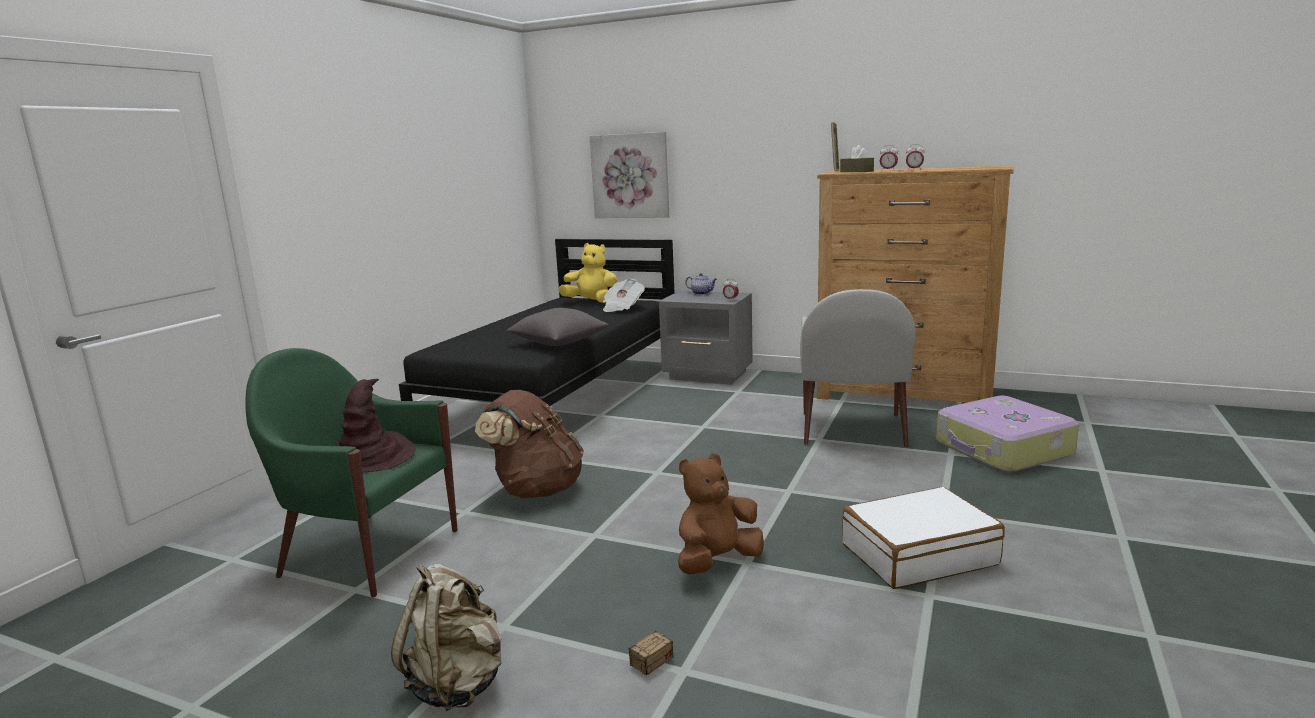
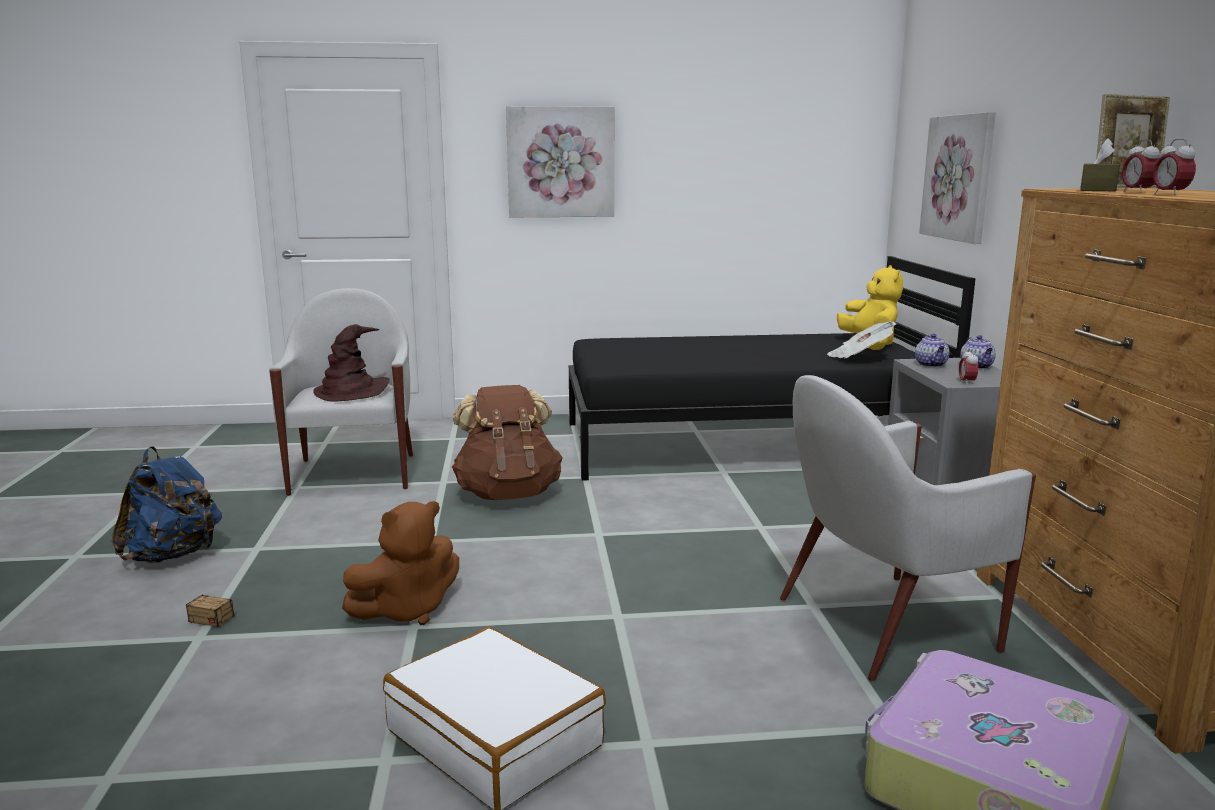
camera: 60 degrees right, 0 degrees up
green armchair [245,348,458,598] -> white armchair [269,288,413,496]
beige backpack [391,564,502,711] -> blue backpack [112,446,222,563]
grey pillow [506,308,609,346] -> none
brown plush toy [678,453,764,575] -> brown plush toy turned 120 degrees clockwise [342,501,459,625]
none -> picture [506,106,614,217]
none -> teapot [915,334,950,367]

